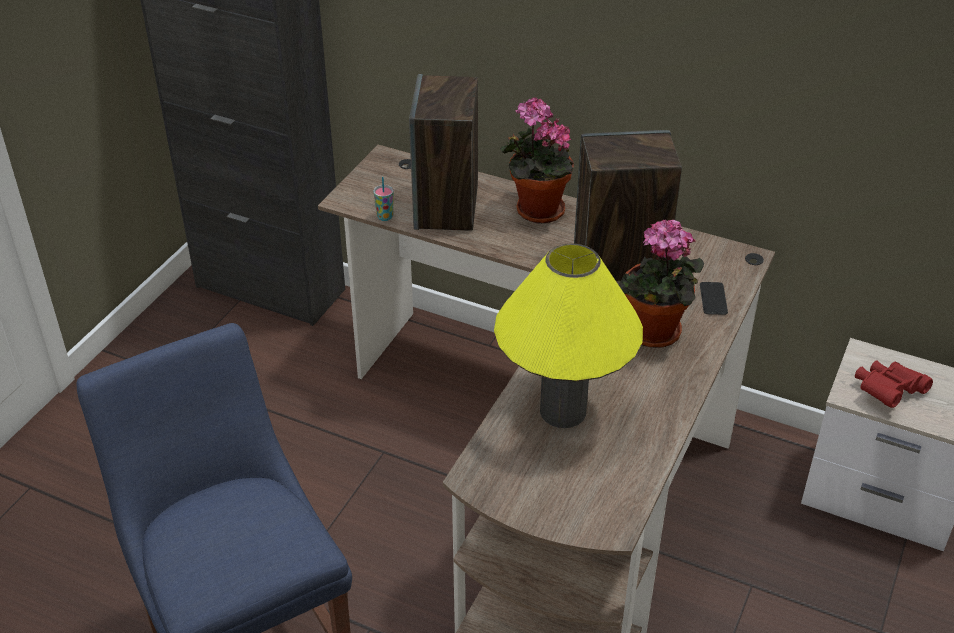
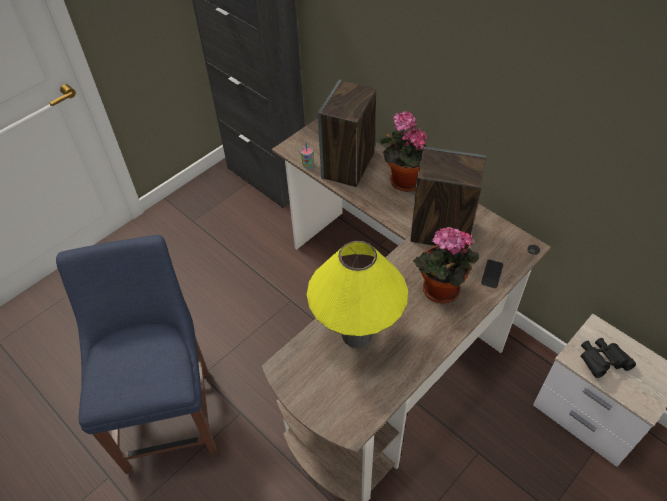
camera: 20 degrees right, 10 degrees up
red binoculars [855,360,933,408] -> black binoculars [581,338,636,378]

